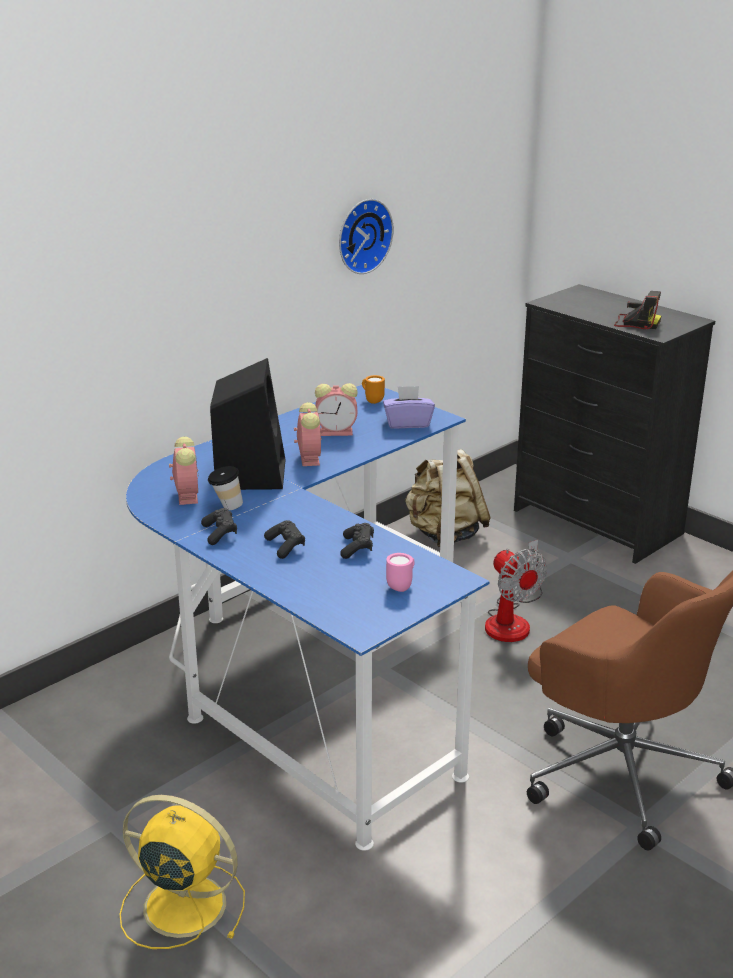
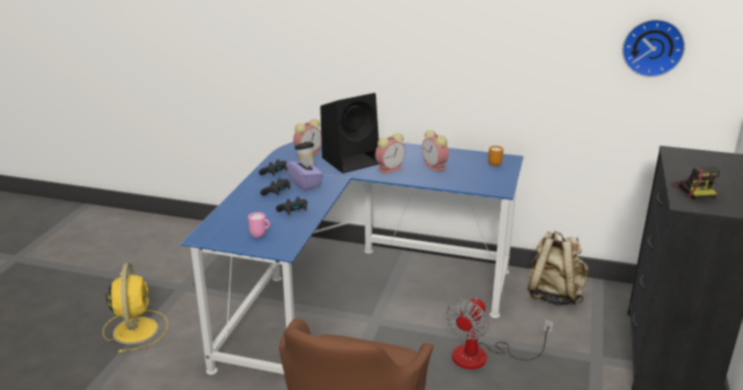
camera: 60 degrees right, 0 degrees up
wall clock [339,199,394,274] -> wall clock moved to [622,19,685,77]
purple tissue box [383,386,435,429] -> purple tissue box moved to [286,154,323,190]

